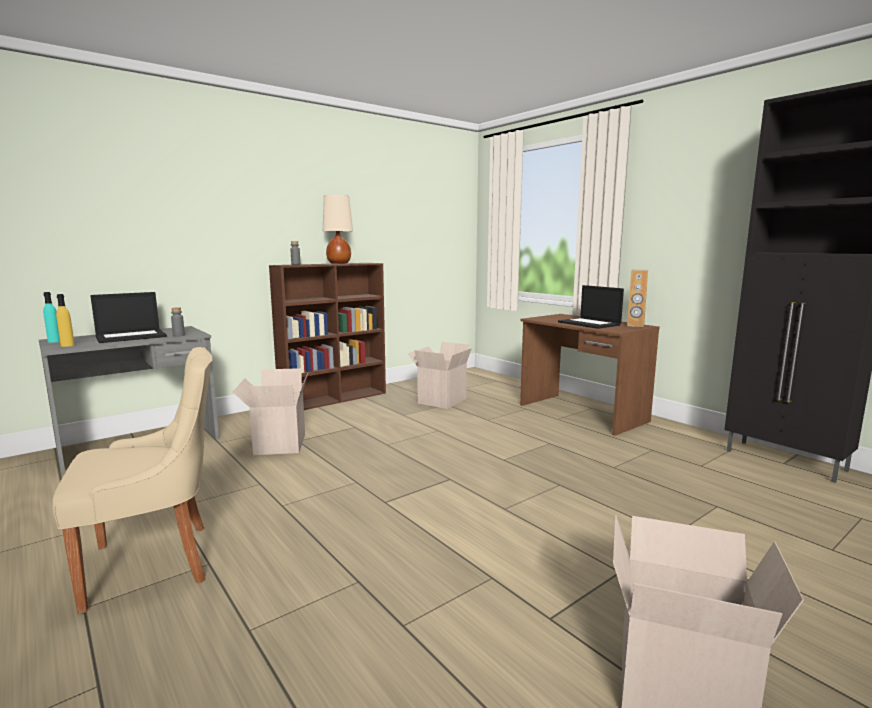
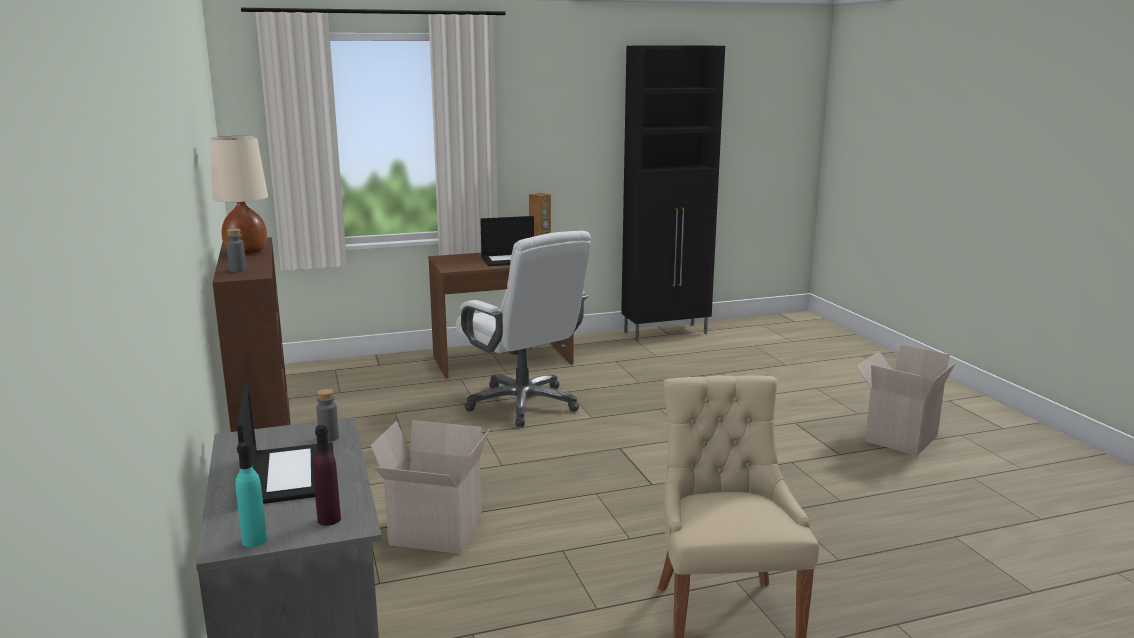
camera: 70 degrees left, 5 degrees up
yellow bottle [56,294,75,347] -> purple bottle [313,425,341,526]
cardboard box [408,342,472,409] -> none
none -> white office chair [456,231,591,427]

